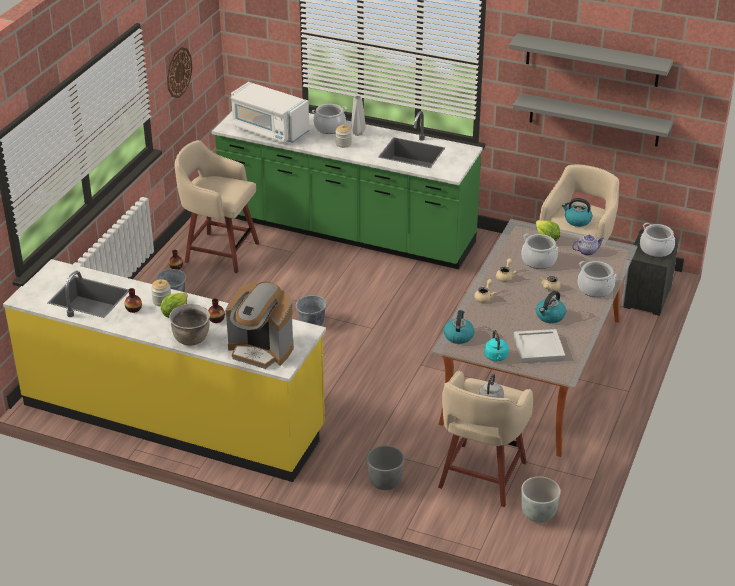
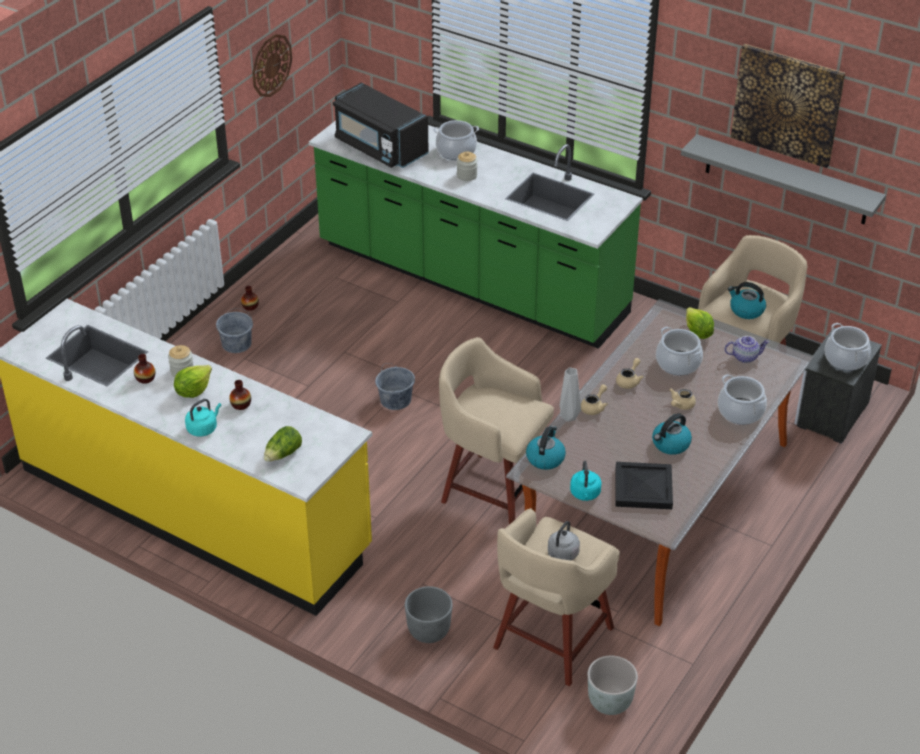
camera: 10 degrees right, 5 degrees up
brown cooking pot [169,304,210,345] -> turquoise kettle [185,399,221,437]
beige stool [175,140,259,273] -> beige stool moved to [439,337,554,525]
coffee machine [225,282,294,369] -> lettuce [264,426,302,462]
white microwave [231,82,309,143] -> black microwave [333,83,429,168]
grey vase [351,96,366,136] -> grey vase moved to [560,367,581,422]
grey shelf [509,33,673,87] -> picture [731,44,845,168]
white tray [514,329,565,363] -> black tray [616,462,673,509]

